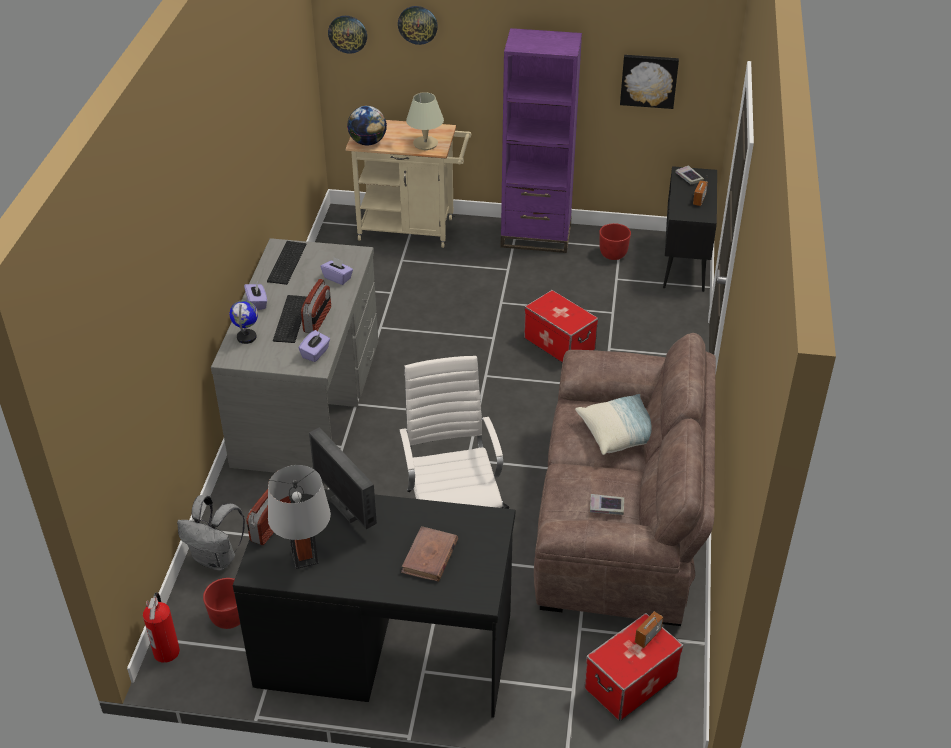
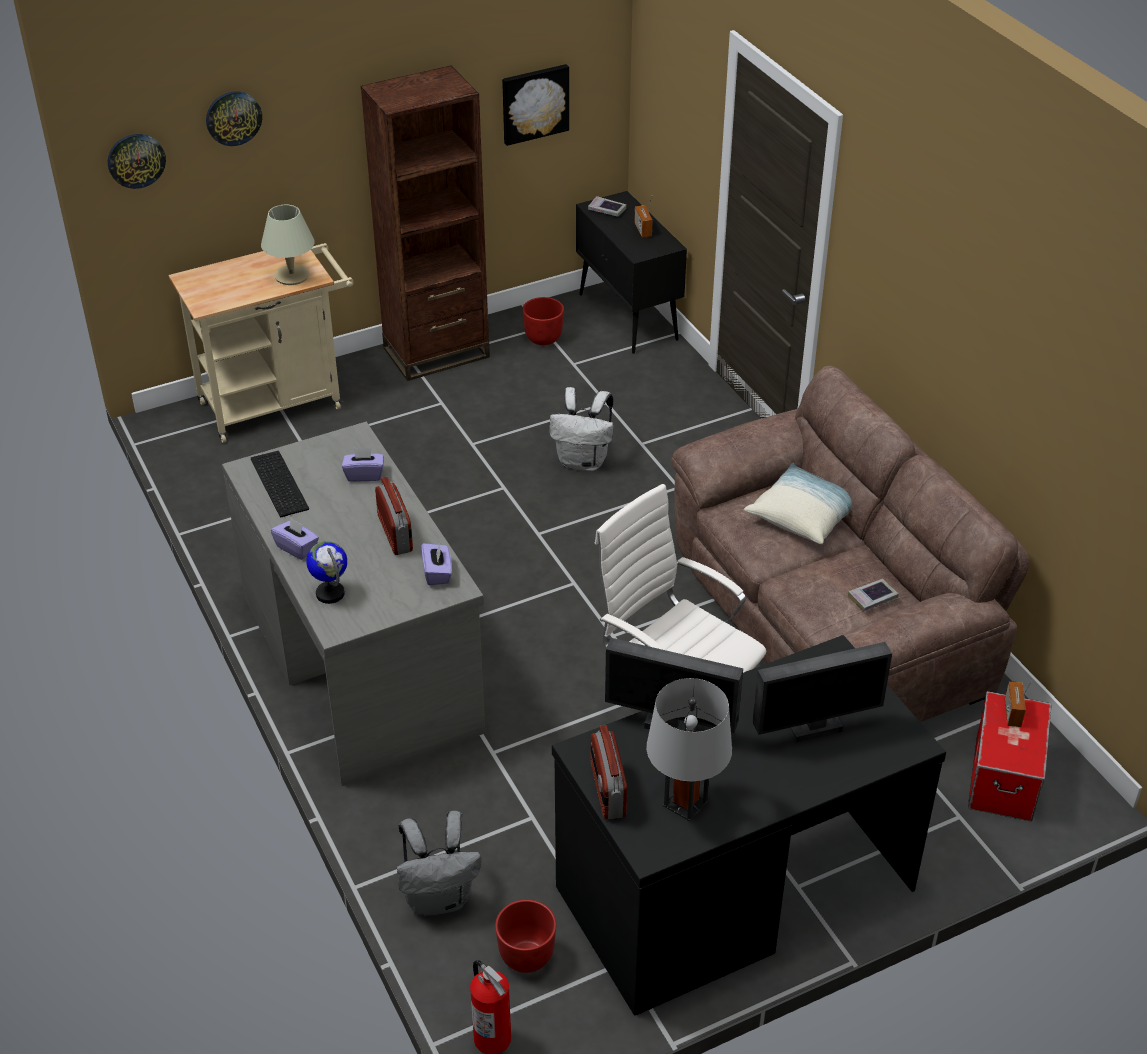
camera: 35 degrees left, 0 degrees up
keyboard [273,295,307,343] -> none
globe [347,106,387,145] -> none
brown book [401,526,458,582] -> monitor [752,642,892,743]
purple bookcase [501,28,582,253] -> brown bookcase [361,66,490,381]
storage box [524,290,598,363] -> white backpack [550,387,614,471]

